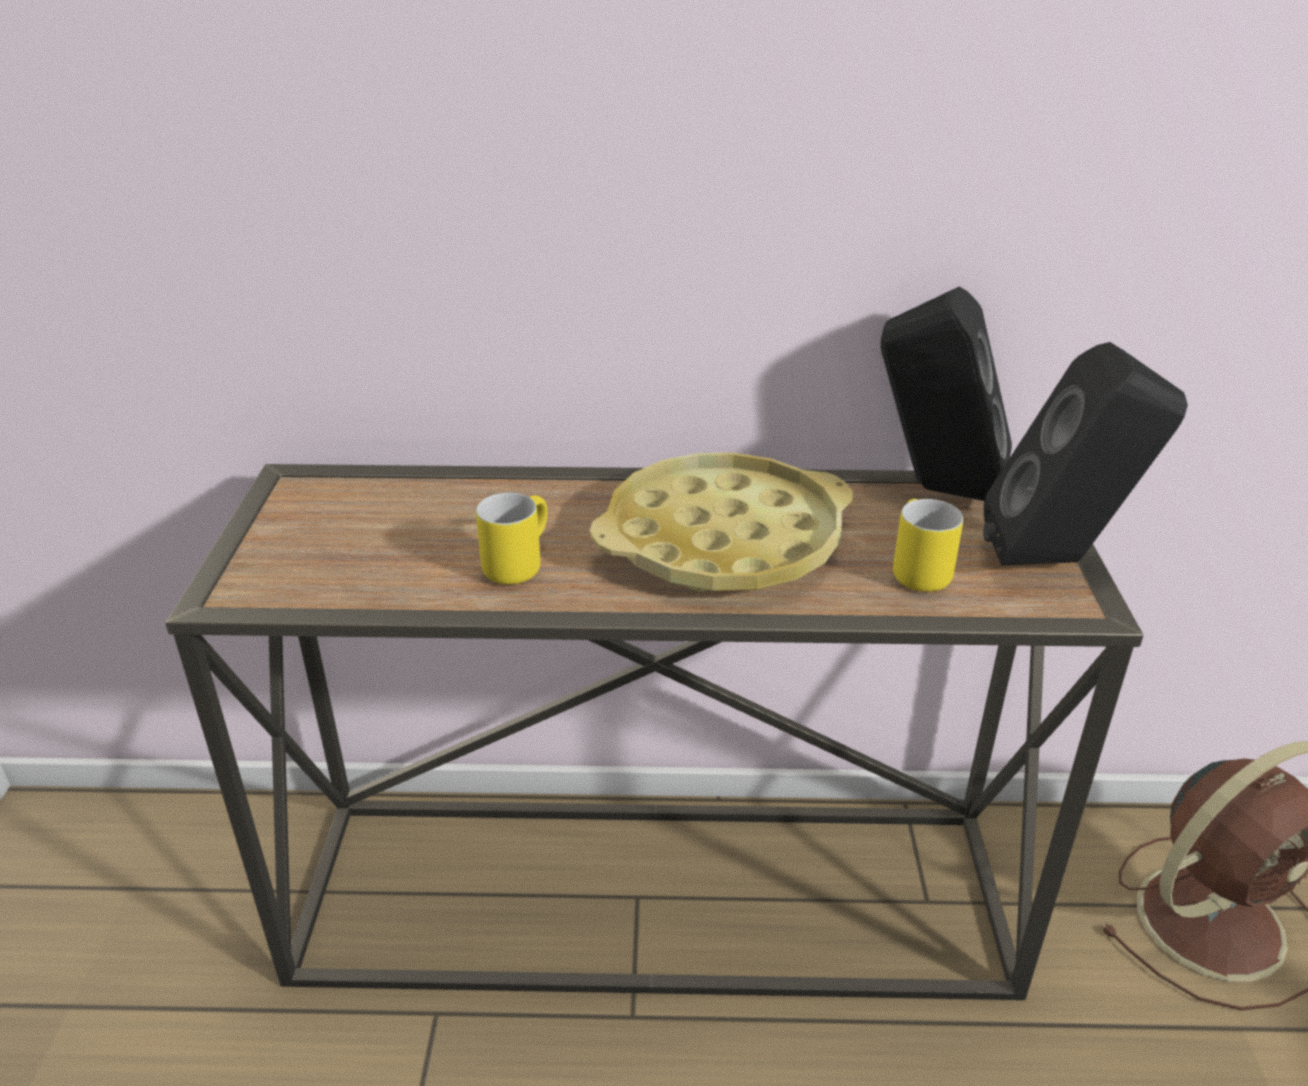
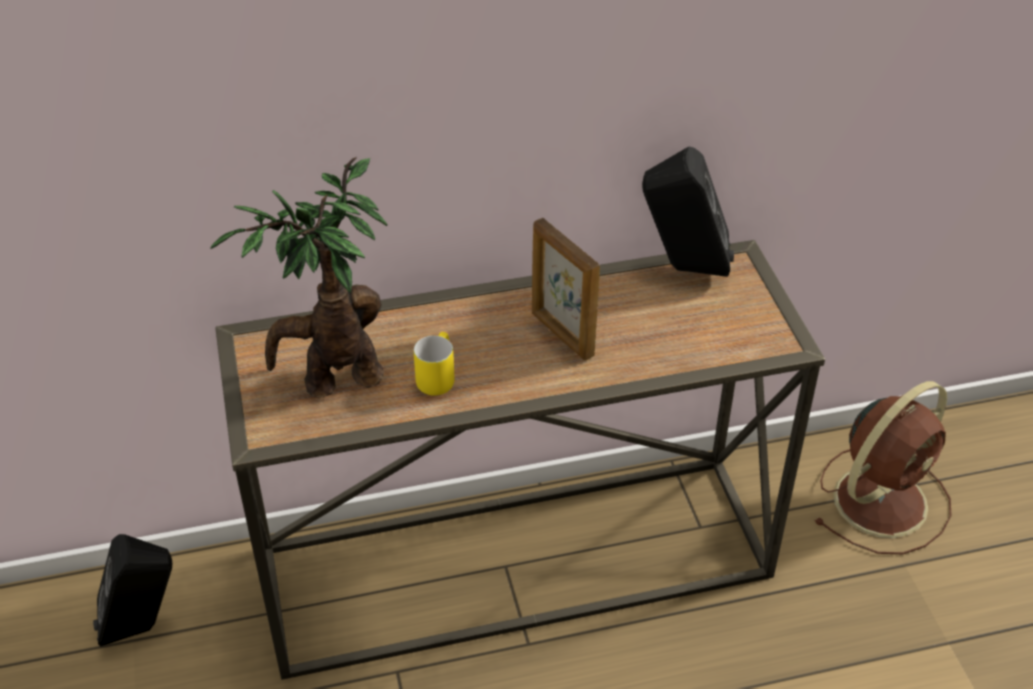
camera: 15 degrees left, 10 degrees up
yellow tray [590,453,853,592] -> picture frame [532,218,600,360]
yellow mug [893,499,963,592] -> none
black speaker [983,342,1188,565] -> black speaker moved to [93,534,172,647]
none -> potted plant [210,157,387,398]

